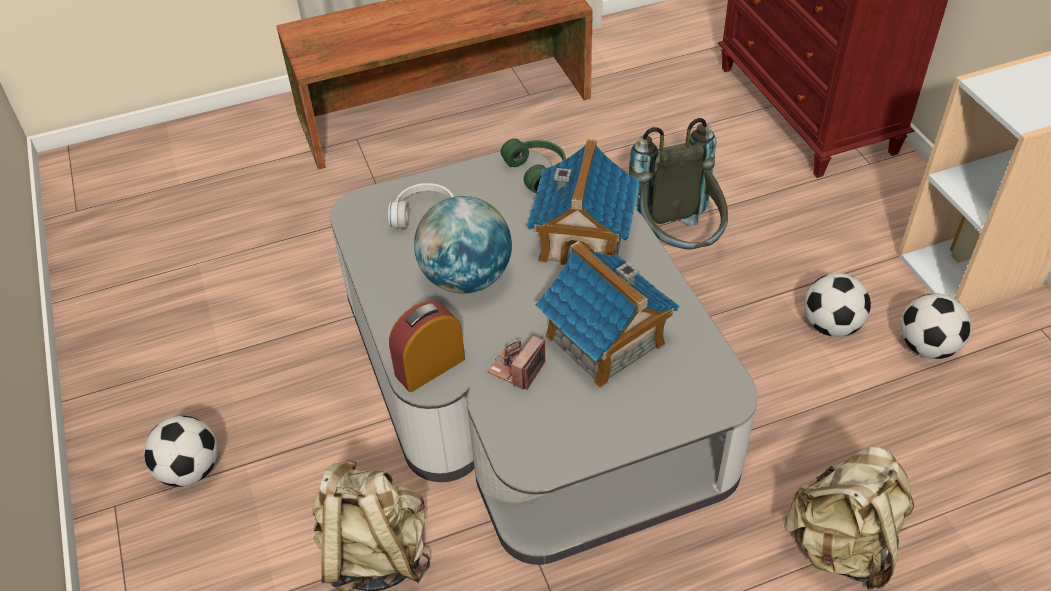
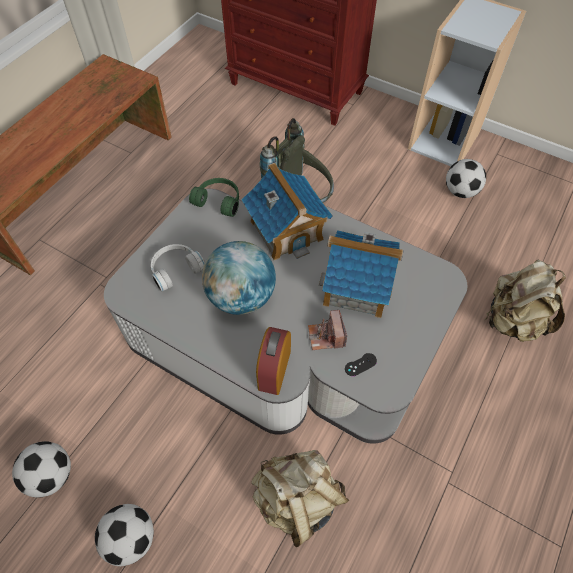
camera: 40 degrees left, 10 degrees up
football [804,273,871,337] -> football moved to [12,441,71,498]
none -> black game controller [345,353,377,376]

